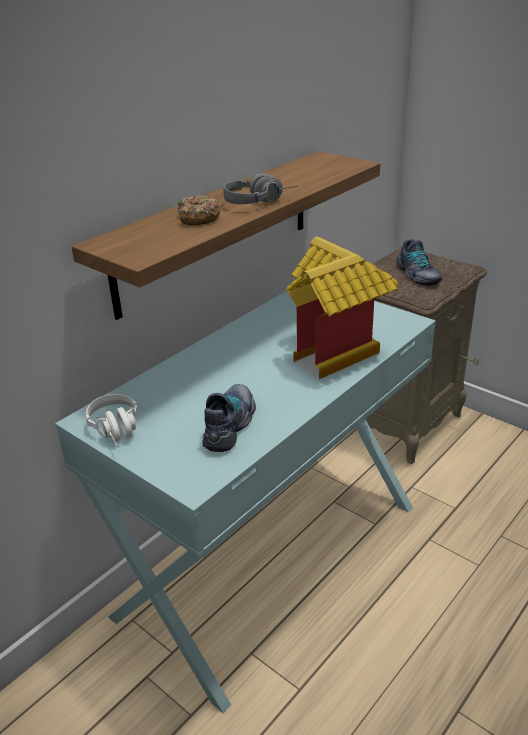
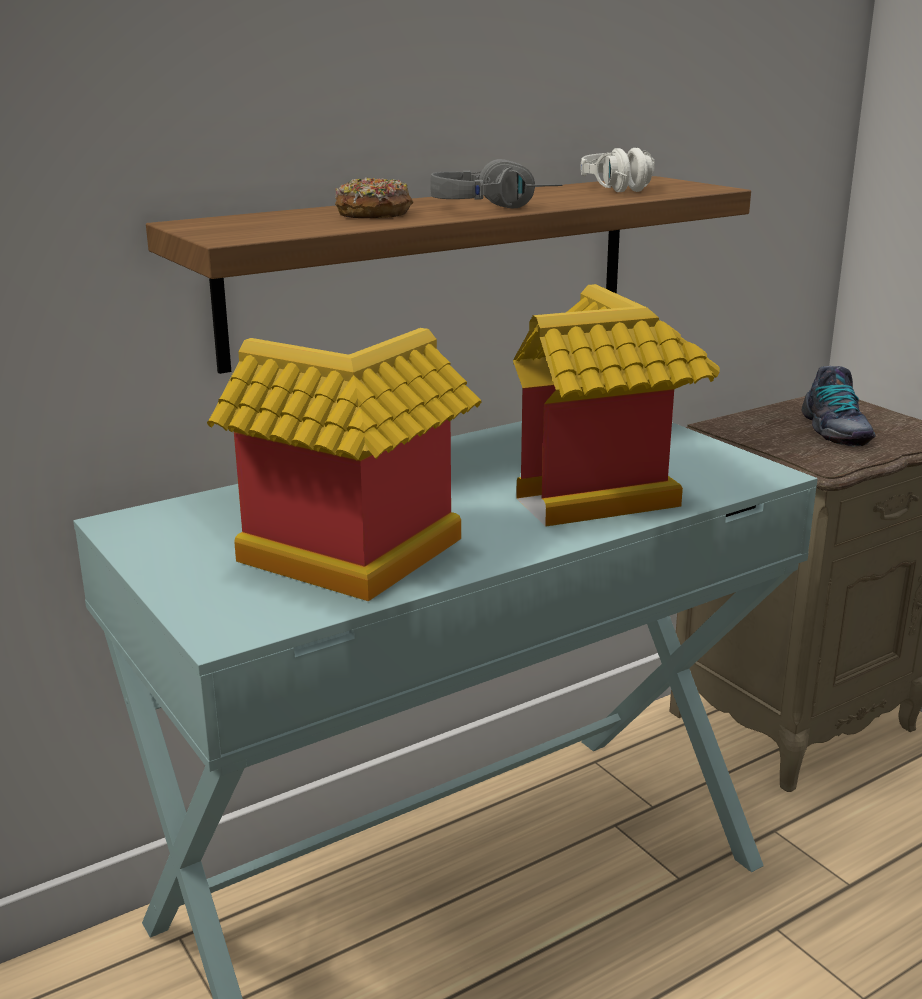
camera: 15 degrees right, 10 degrees down
white headphones [86,394,138,447] -> white headphones moved to [581,148,655,192]
shoe [202,384,256,452] -> toy house [207,328,482,601]

